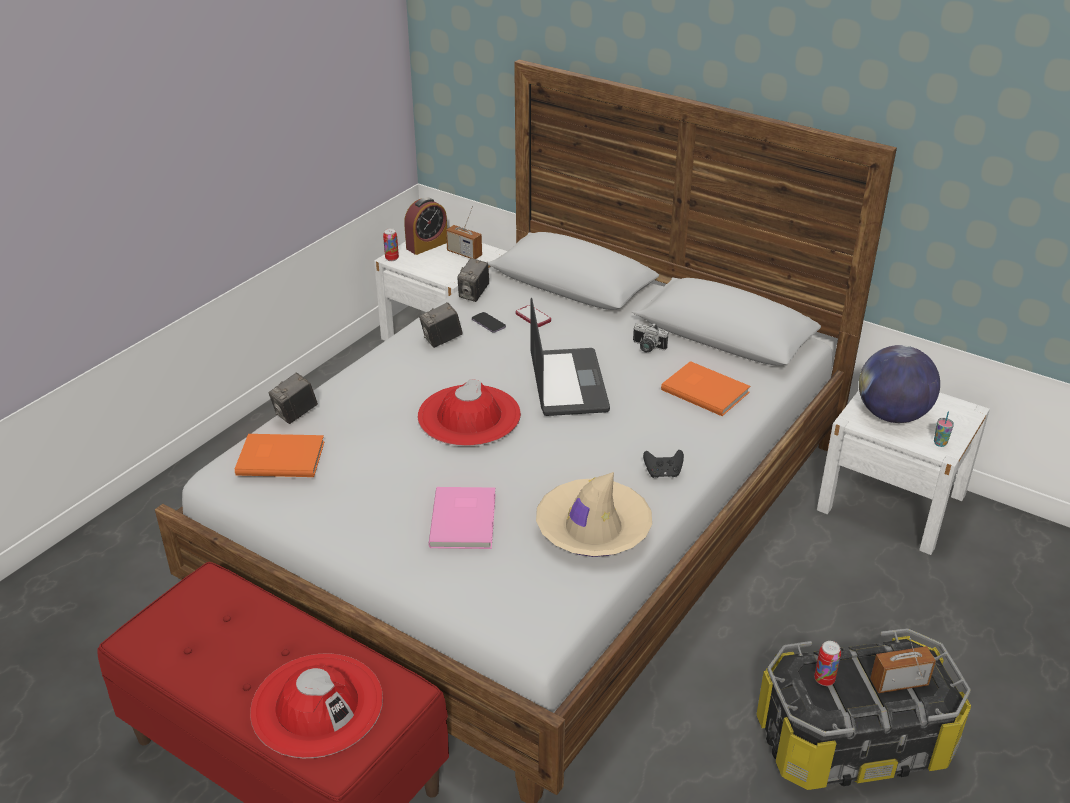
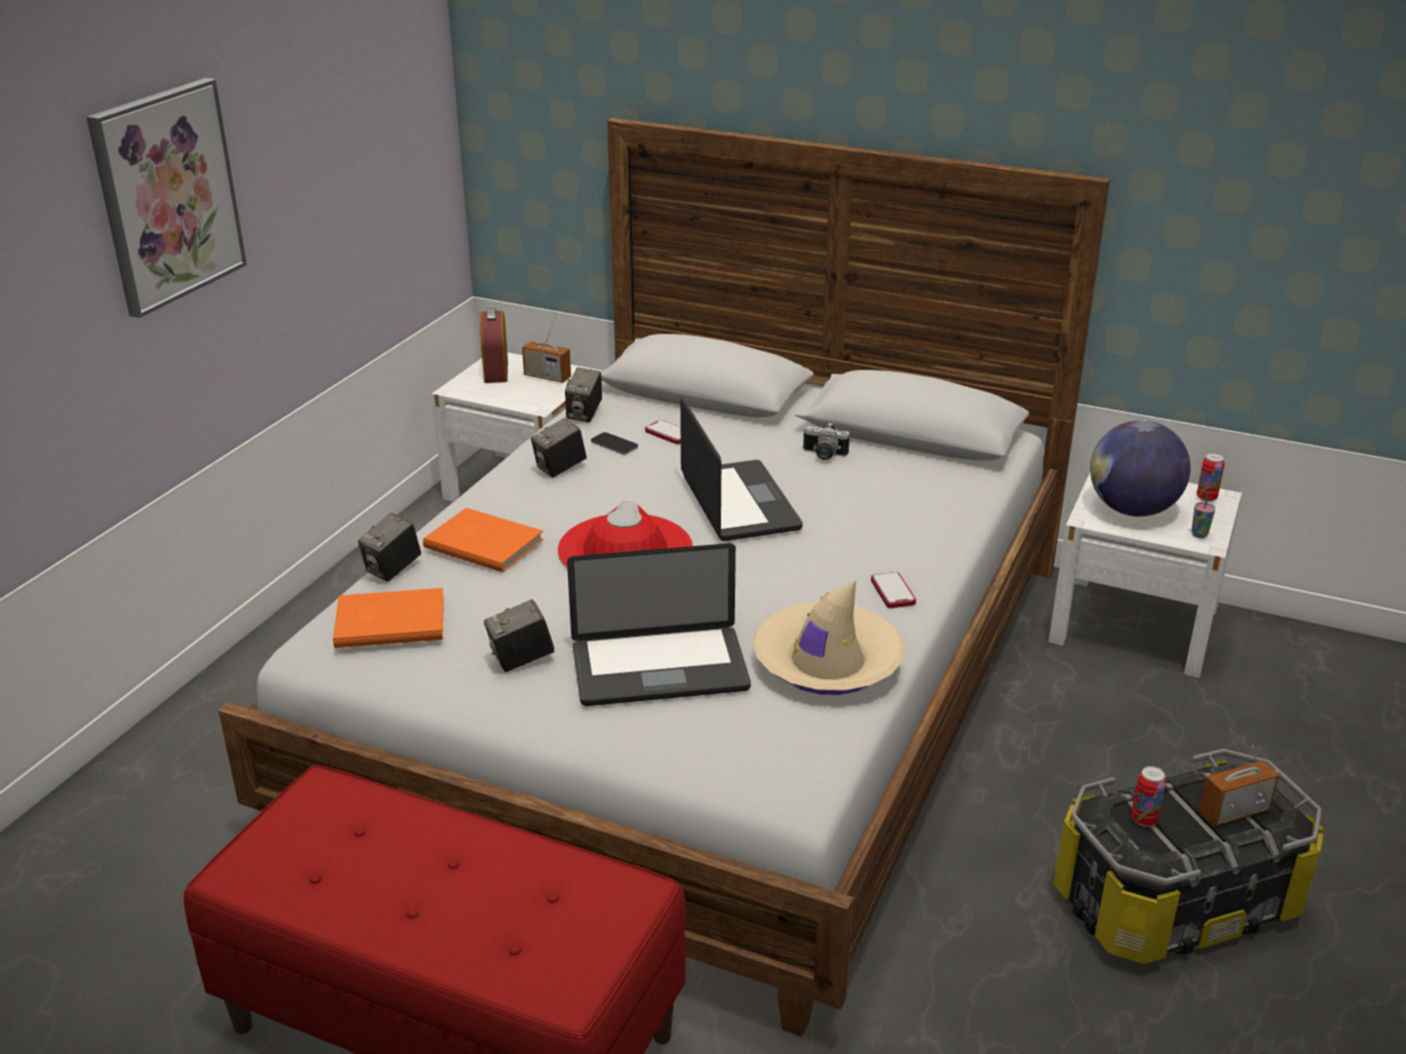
camera: 10 degrees left, 5 degrees down
red hat [250,653,383,758] -> none
can [383,228,399,261] -> can moved to [1197,453,1225,502]
alarm clock [404,197,447,255] -> alarm clock turned 135 degrees clockwise [480,308,508,383]
pink book [428,487,496,549] -> laptop [567,543,751,706]
black game controller [643,450,684,478] -> phone [871,572,916,608]
orange book [661,361,750,416] -> orange book moved to [423,508,544,572]
none -> picture [87,78,247,318]
none -> camera [484,599,554,672]

